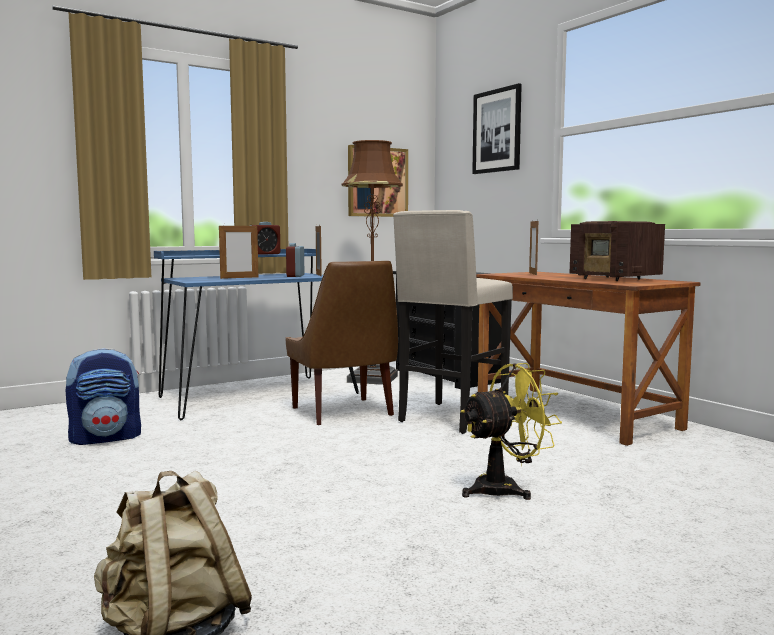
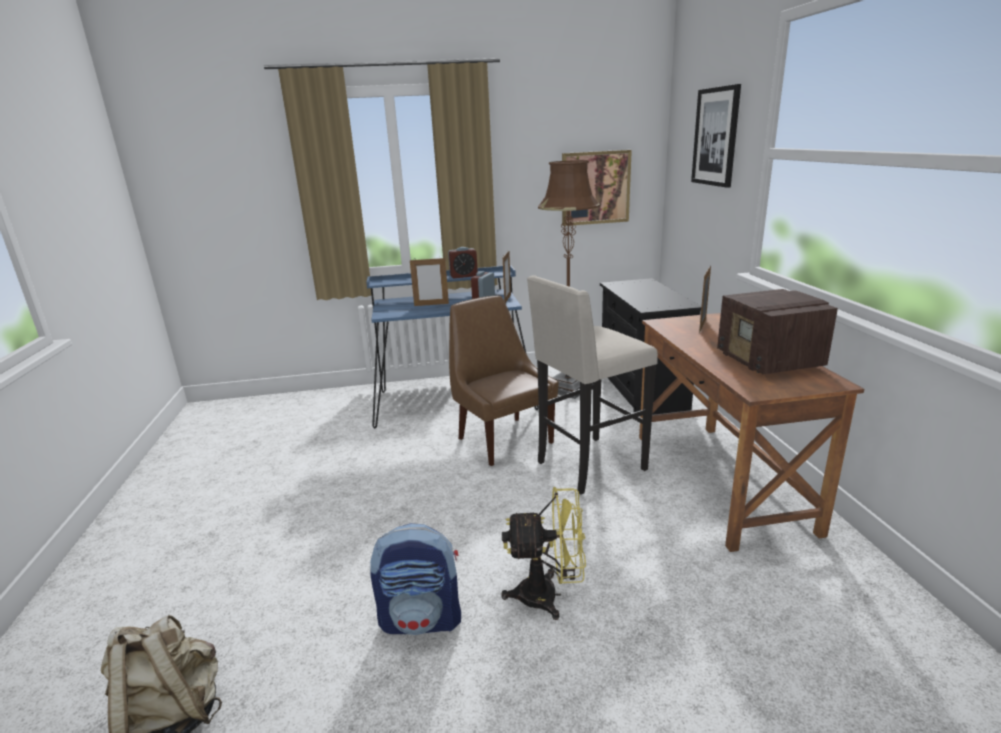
camera: 25 degrees right, 15 degrees up
backpack [66,348,141,445] -> backpack moved to [370,523,461,635]
brown chair [286,261,398,425] -> brown chair turned 150 degrees clockwise [449,295,559,466]

